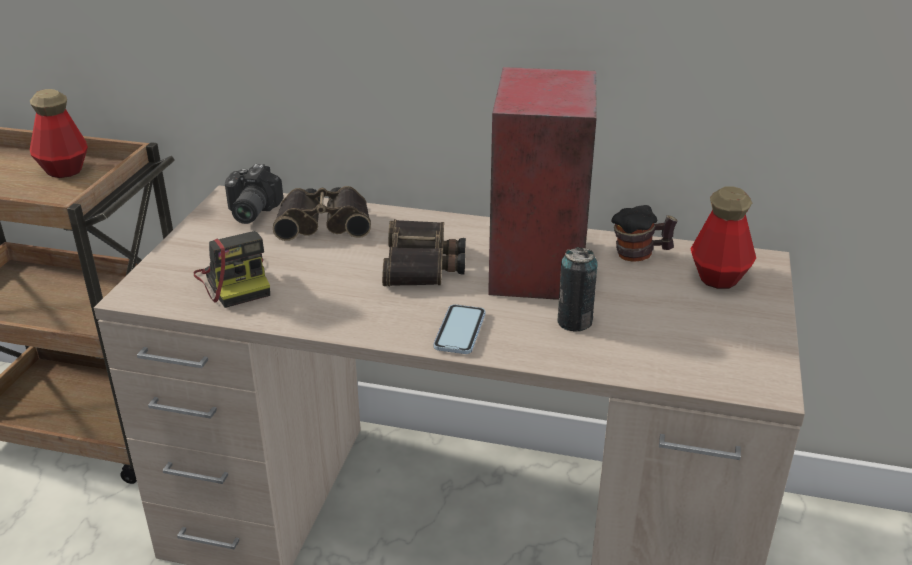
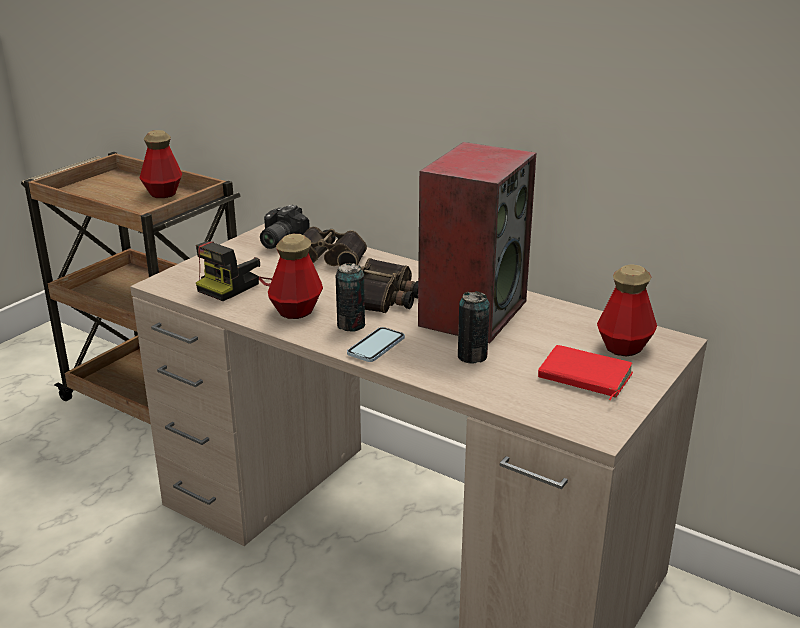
camera: 20 degrees right, 5 degrees down
camera [194,231,270,308] -> camera turned 45 degrees clockwise [196,241,272,301]
mug [611,205,678,262] -> none
none -> bottle [268,234,323,319]
none -> can [336,263,365,332]
none -> red book [538,345,633,400]

